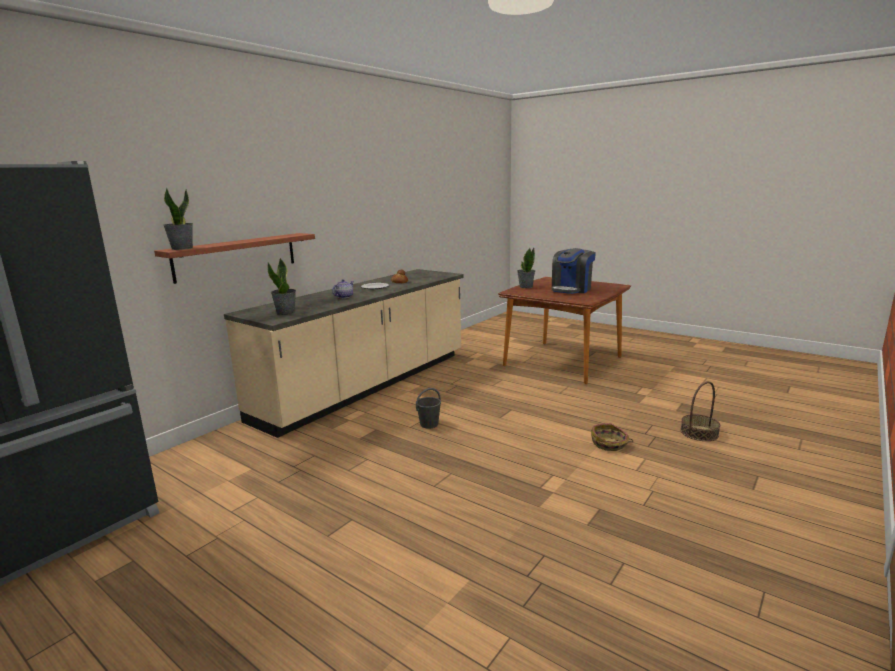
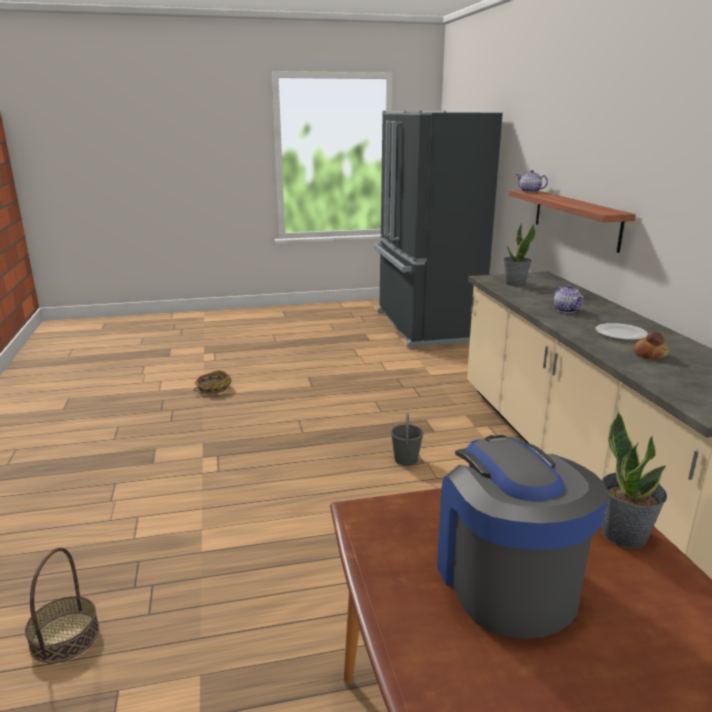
camera: 130 degrees right, 5 degrees up
potted plant [163,188,193,250] -> teapot [516,170,548,193]
basket [591,423,633,451] -> basket moved to [193,370,232,394]

